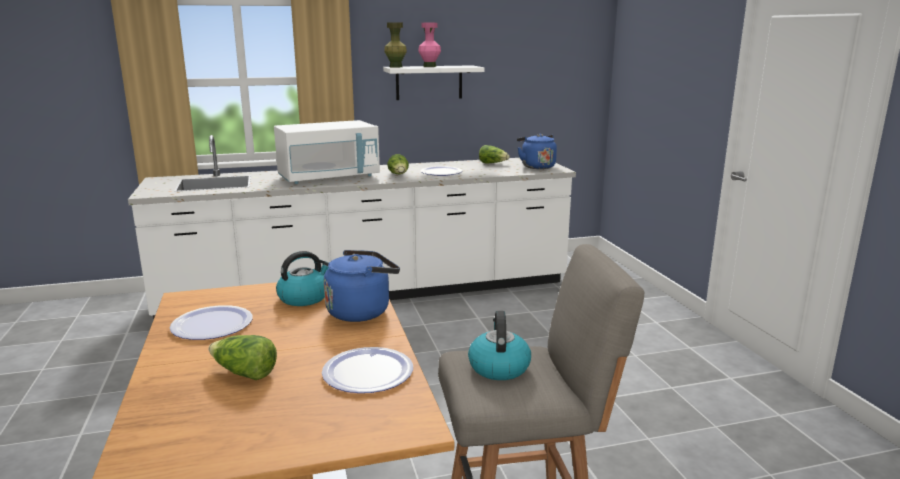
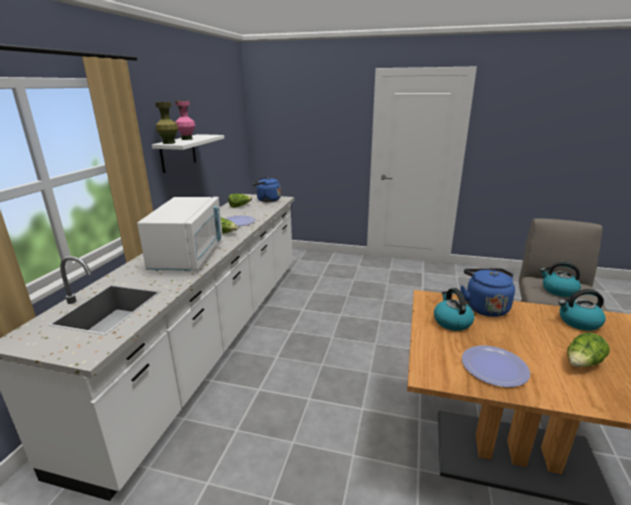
camera: 60 degrees left, 5 degrees up
plate [322,347,413,393] -> kettle [558,289,606,331]

